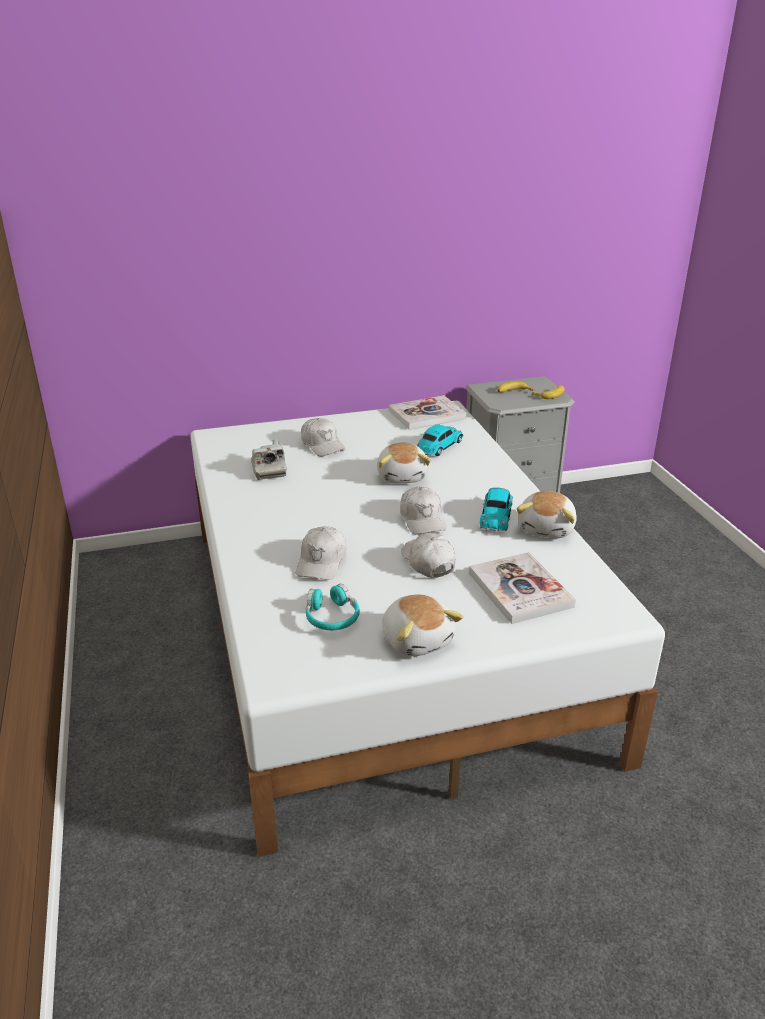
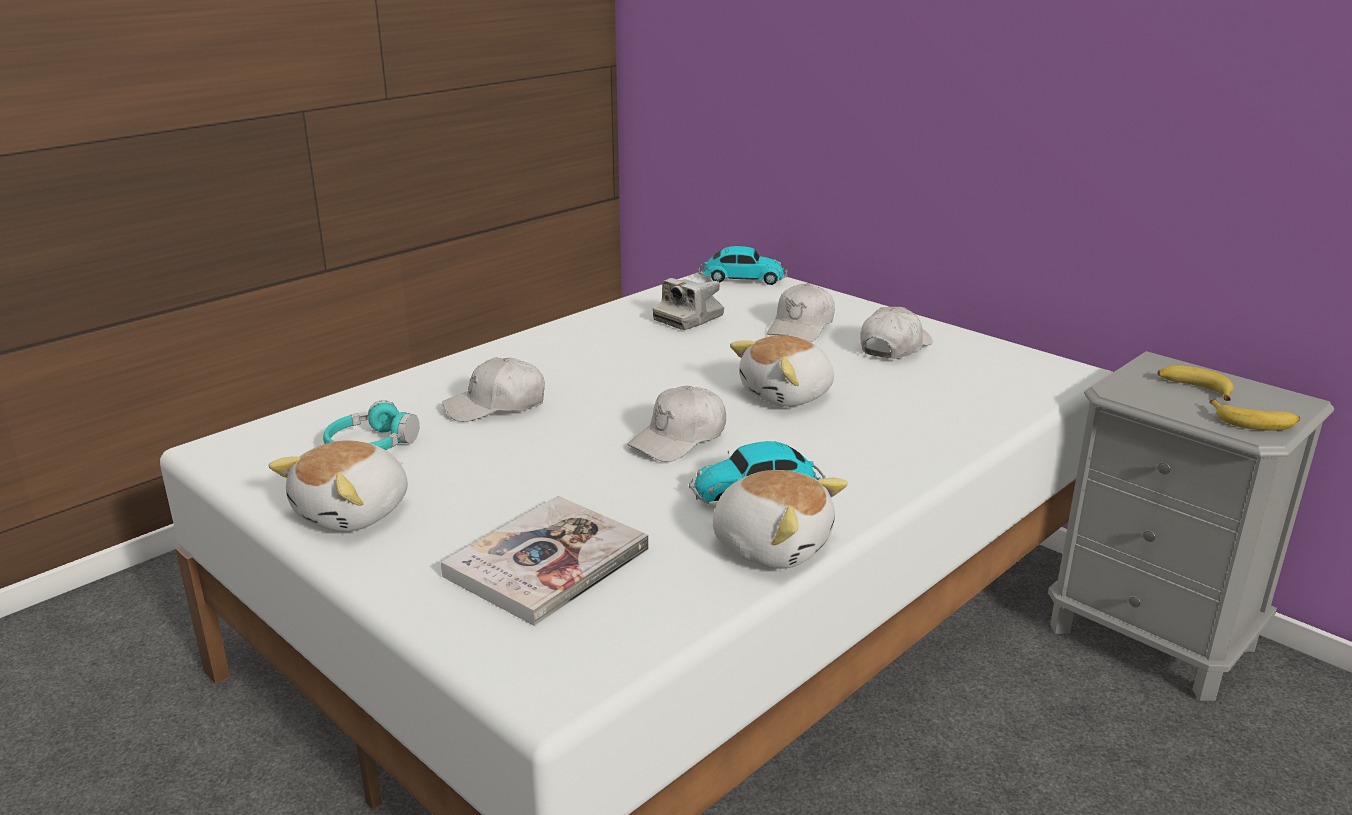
camera: 60 degrees right, 5 degrees down
book [389,395,467,430] -> none
white cap [401,533,455,578] -> white cap moved to [860,307,932,359]
toy car [417,424,463,456] -> toy car moved to [698,246,788,285]
plush toy [516,491,577,538] -> plush toy turned 135 degrees counterclockwise [709,470,848,569]

